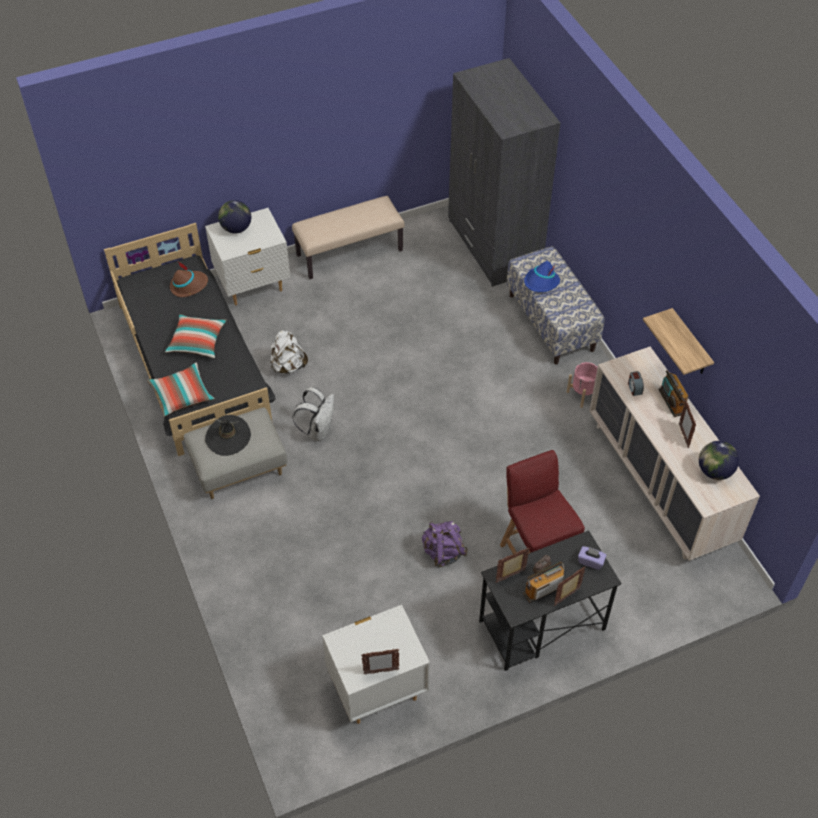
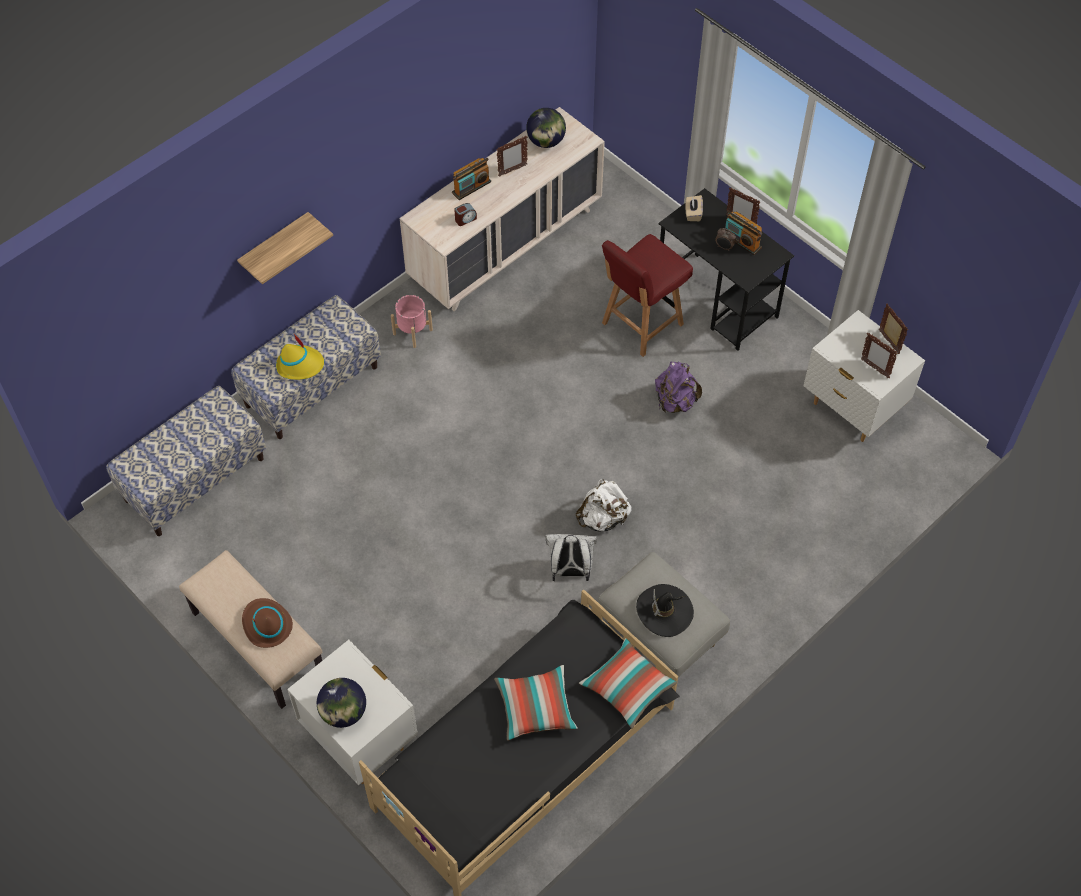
camera: 110 degrees left, 5 degrees up
brown hat [170,262,208,297] -> brown hat moved to [242,598,293,648]
white backpack [270,330,308,374] -> white backpack moved to [575,478,632,532]
grey wardrobe [448,58,560,287] -> bench [106,386,266,536]
picture frame [496,548,530,583] -> picture frame moved to [861,333,898,378]
blue hat [524,261,560,292] -> yellow hat [276,334,324,380]
purple tissue box [578,546,607,570] -> beige tissue box [686,195,703,221]
shelf [643,308,714,375] -> shelf moved to [237,212,333,284]

